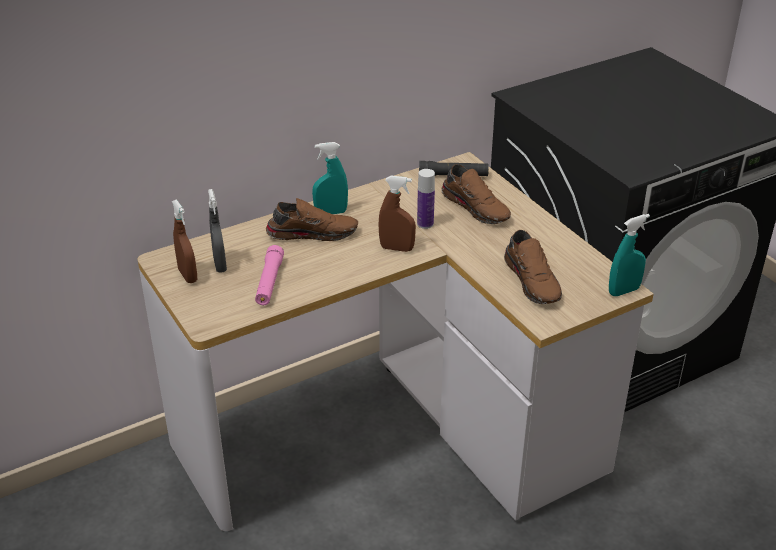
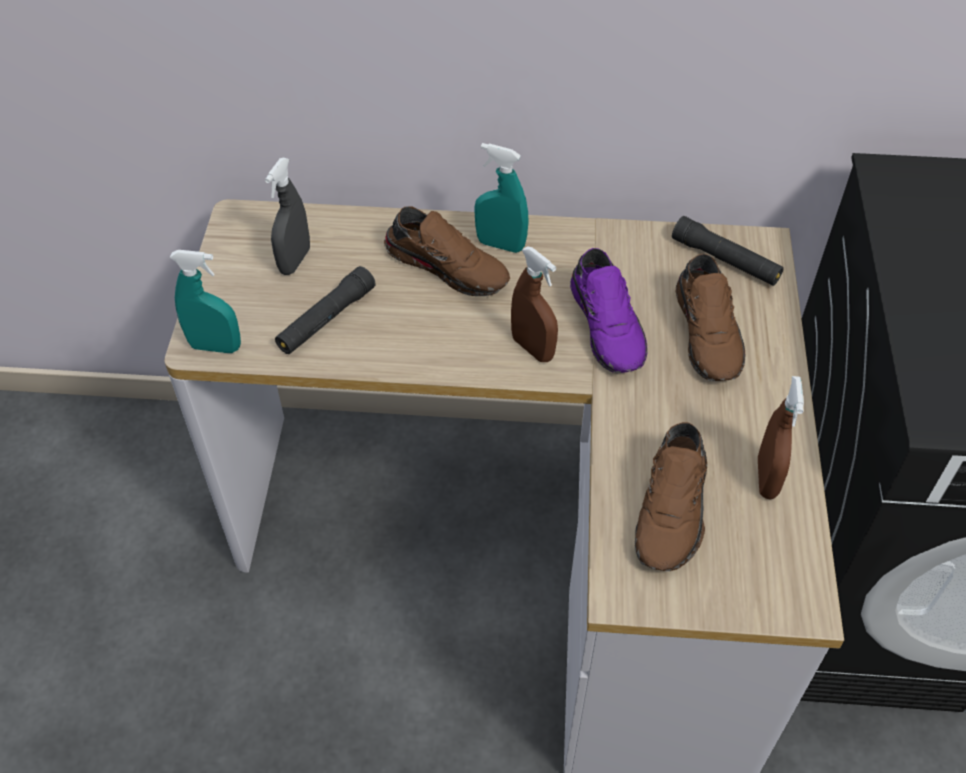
camera: 35 degrees right, 15 degrees up
brown spray bottle [172,199,197,283] -> brown spray bottle moved to [758,376,804,499]
pink flashlight [255,245,284,305] -> black flashlight [275,266,376,354]
bottle [417,169,435,229] -> purple shoe [570,248,648,373]
turquoise spray bottle [609,214,650,296] -> turquoise spray bottle moved to [169,250,241,353]

